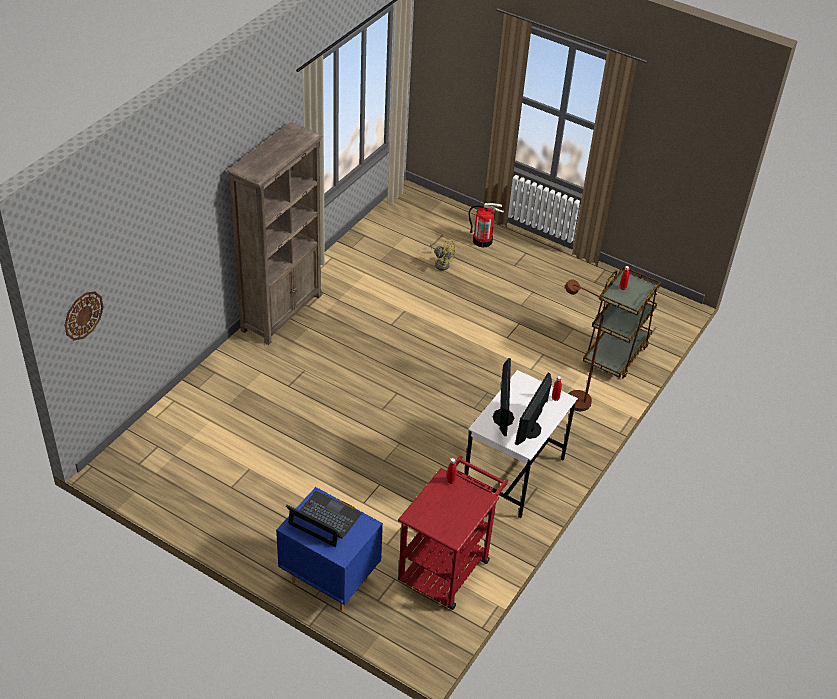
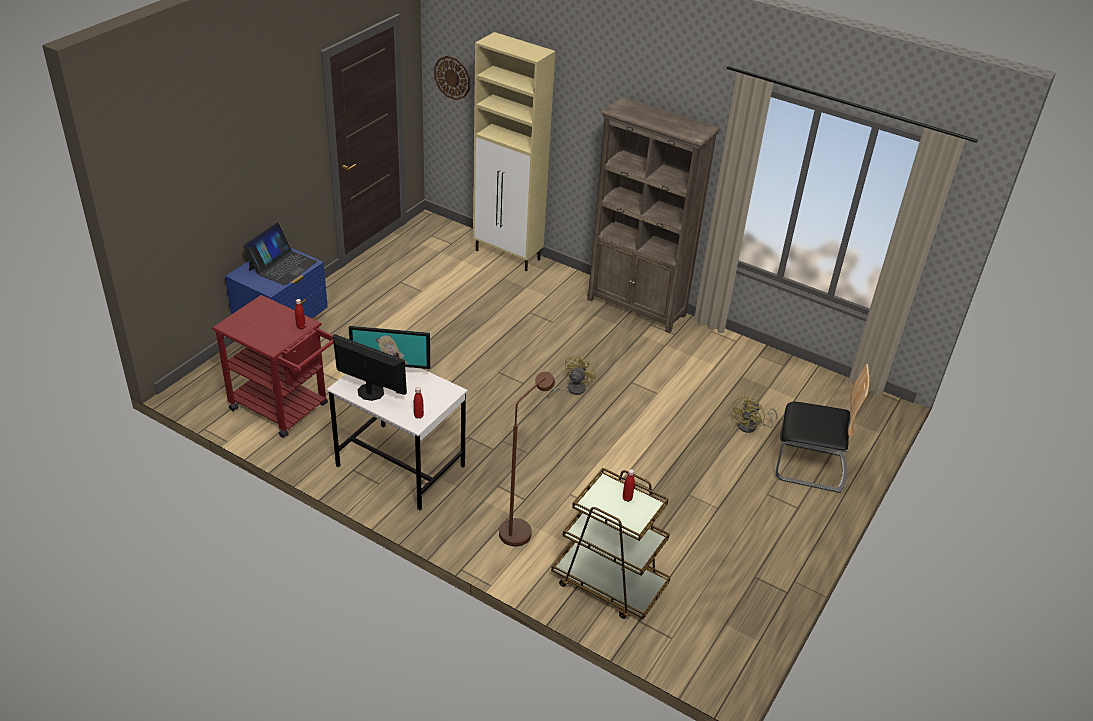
camera: 90 degrees right, 5 degrees down
fire extinguisher [468,203,504,247] -> chair [775,364,869,493]
none -> beige cabinet [473,32,556,271]
none -> yellow fan [547,355,596,399]

